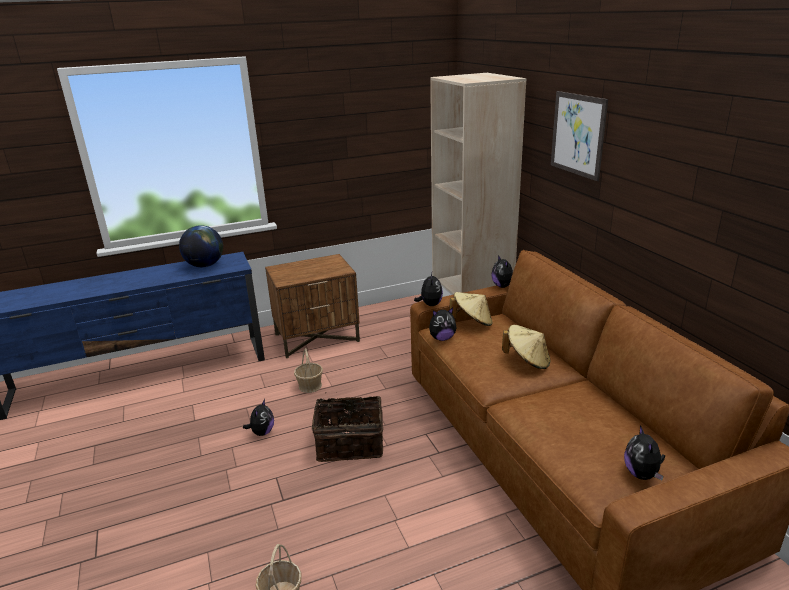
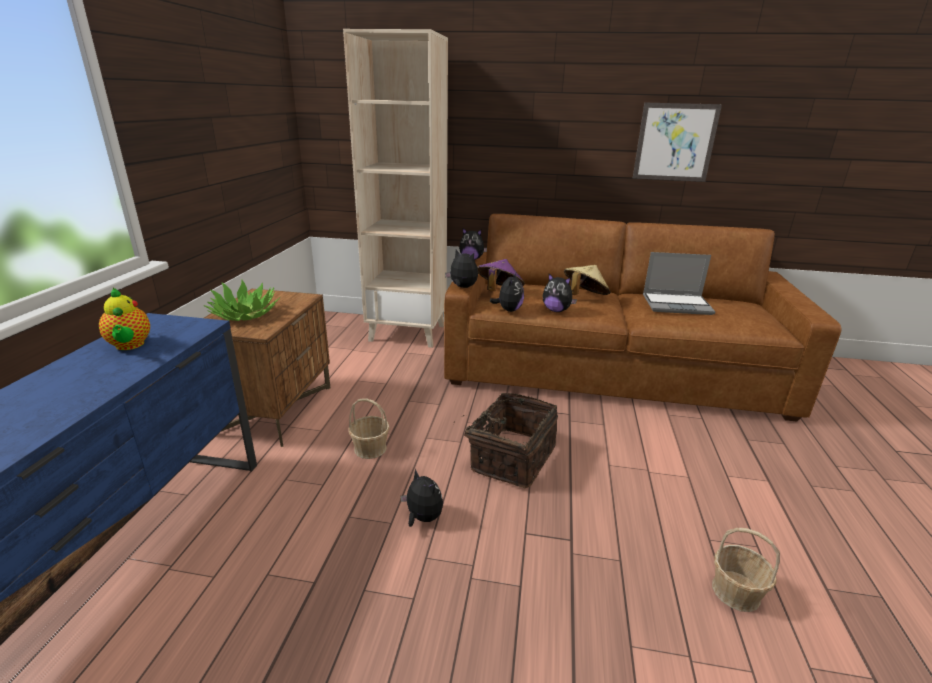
camera: 60 degrees left, 0 degrees up
globe [179,225,223,267] -> teapot [99,288,150,350]
beige hat [450,292,492,326] -> purple hat [477,259,525,291]
picture [551,91,608,181] -> picture moved to [633,102,722,182]
plush toy [624,425,665,480] -> plush toy moved to [542,274,577,312]
none -> potted plant [203,280,280,321]
none -> laptop [643,252,716,315]

